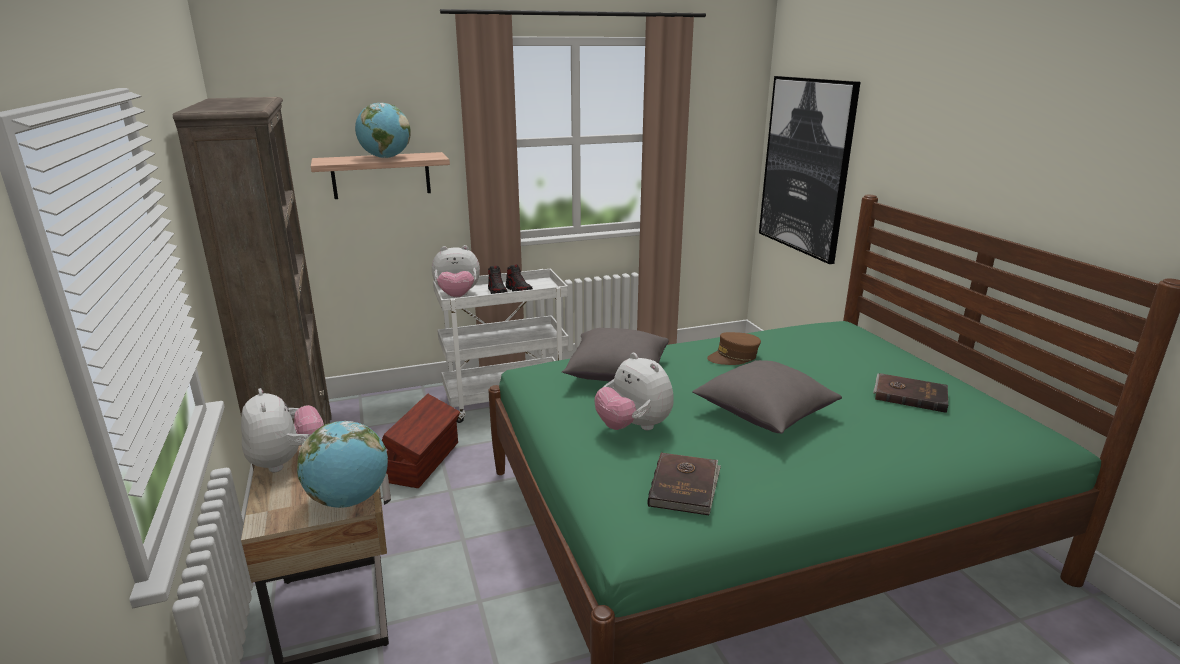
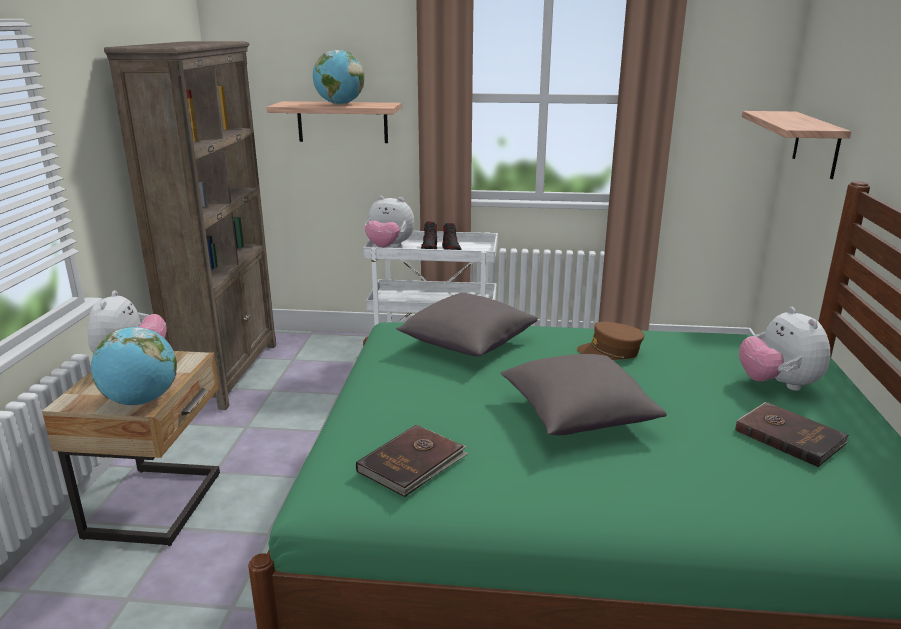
camera: 25 degrees right, 0 degrees up
brown storage box [382,394,460,488] -> none
plush toy [595,353,674,430] -> plush toy moved to [739,307,830,391]
picture [759,76,861,264] -> shelf [742,111,851,179]

